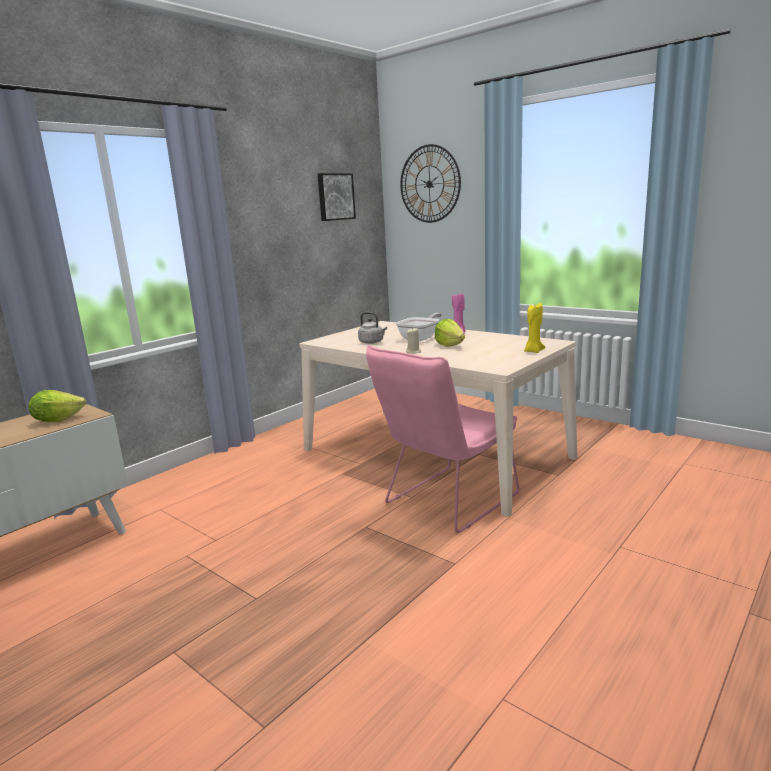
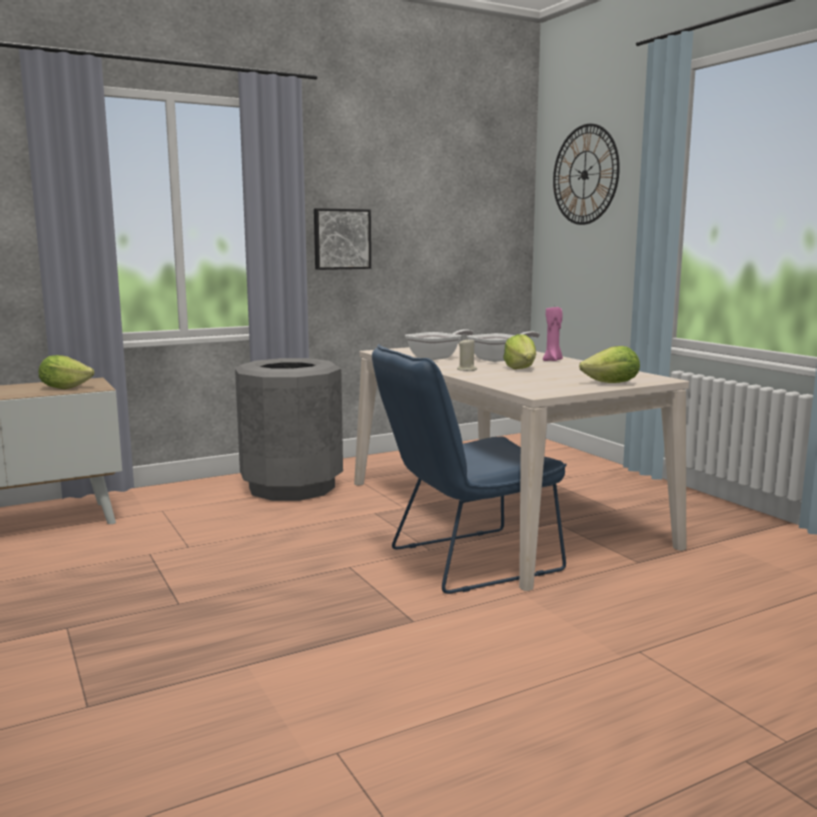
camera: 20 degrees right, 5 degrees down
picture [318,173,356,221] -> picture moved to [314,208,371,270]
grey kettle [358,312,387,344] -> frying pan [405,329,473,360]
pink chair [366,345,519,533] -> blue chair [372,344,567,594]
yellow candle [524,303,545,353] -> lettuce [579,346,640,383]
none -> grey trash can [235,358,343,501]

